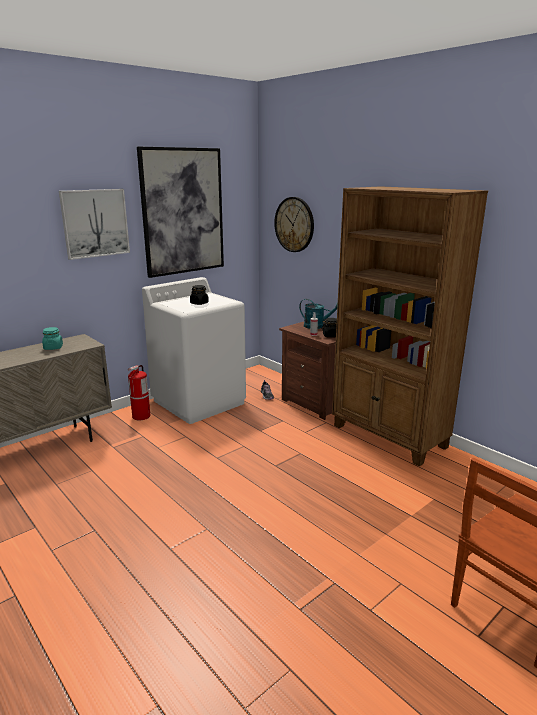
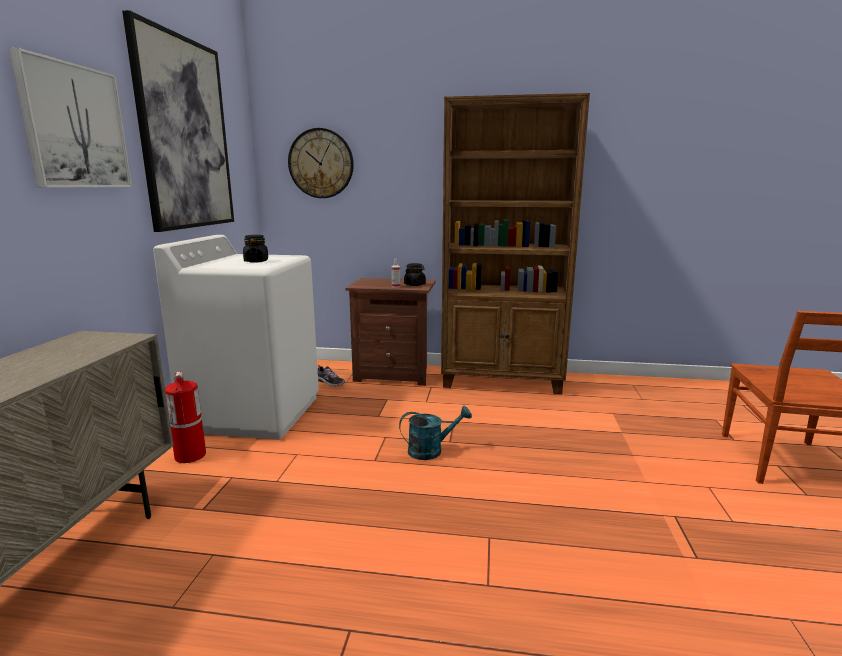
camera: 40 degrees left, 5 degrees down
turquoise jar [42,327,63,350] -> none
turquoise watering can [299,299,338,329] -> turquoise watering can moved to [399,406,472,460]

